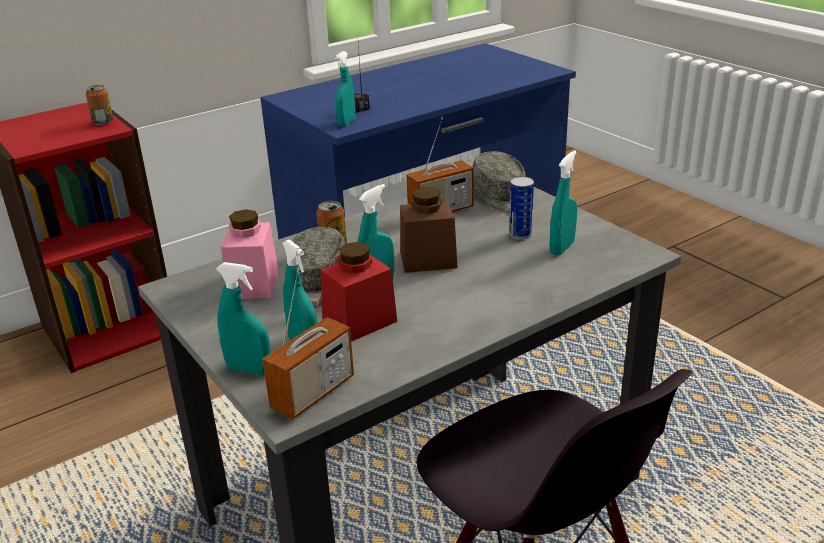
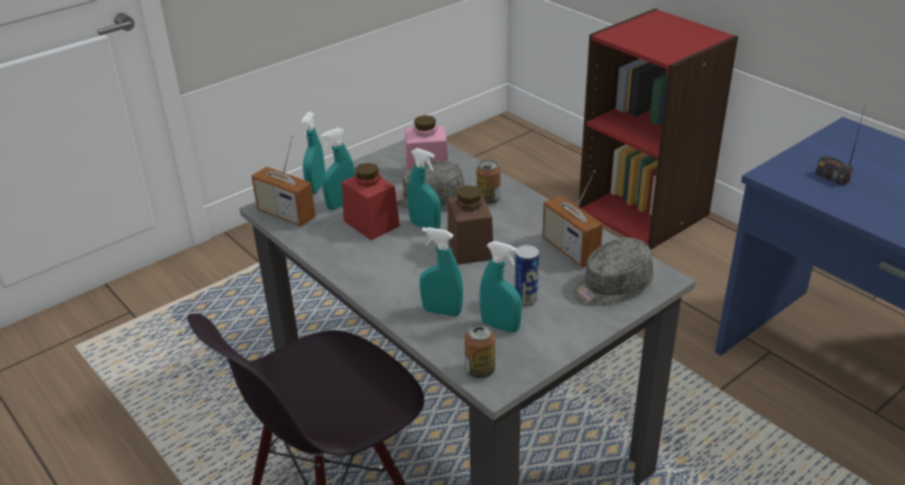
camera: 85 degrees right, 5 degrees up
can [86,85,113,125] -> can moved to [465,323,495,379]
turquoise spray bottle [335,51,356,126] -> turquoise spray bottle moved to [419,227,463,316]

